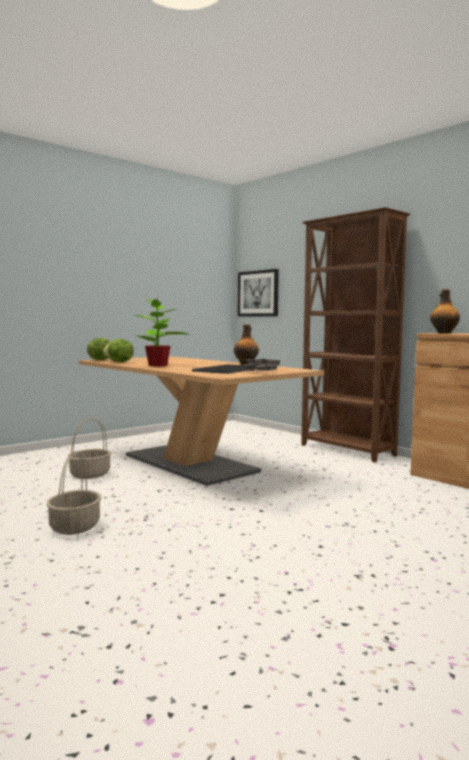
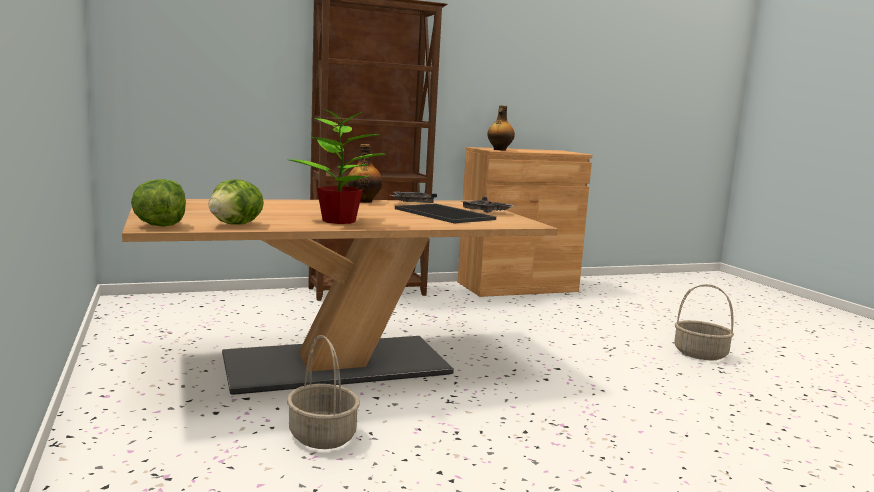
camera: 70 degrees left, 5 degrees up
basket [46,451,101,535] -> basket moved to [675,284,734,360]
picture [238,269,279,316] -> none

